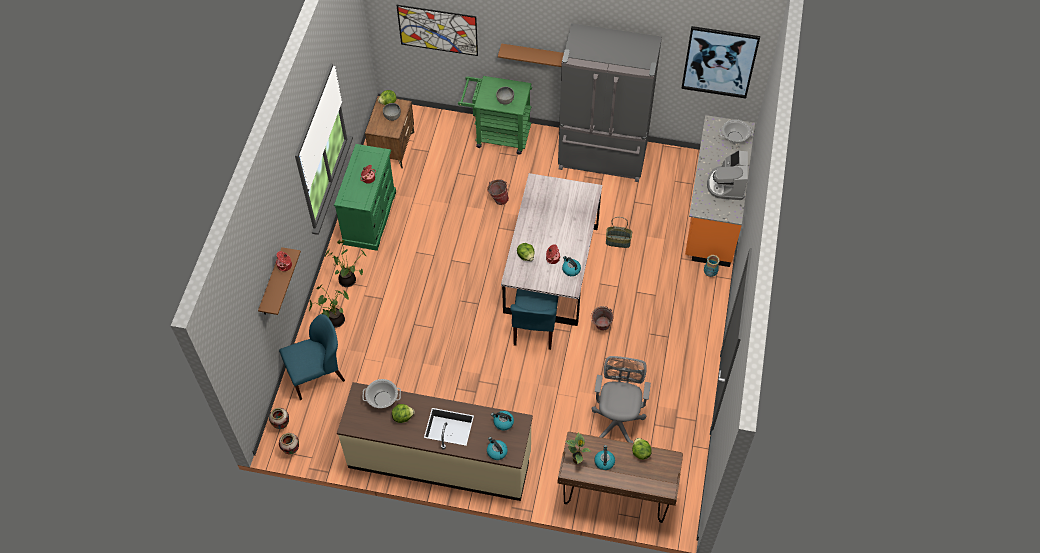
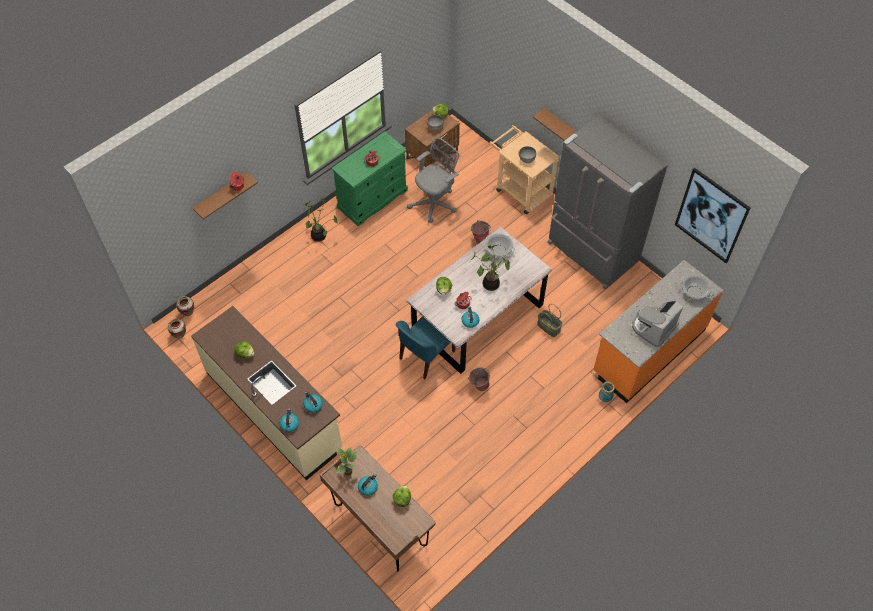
camera: 35 degrees right, 0 degrees up
blue chair [279,314,345,400] -> none
potted plant [309,285,349,328] -> potted plant moved to [470,246,510,291]
cooking pot [363,379,401,408] -> cooking pot moved to [483,233,515,257]
picture [396,5,478,56] -> none
green cart [458,76,532,155] -> beige cart [489,125,560,214]
grey office chair [592,356,651,443] -> grey office chair moved to [407,137,459,223]

